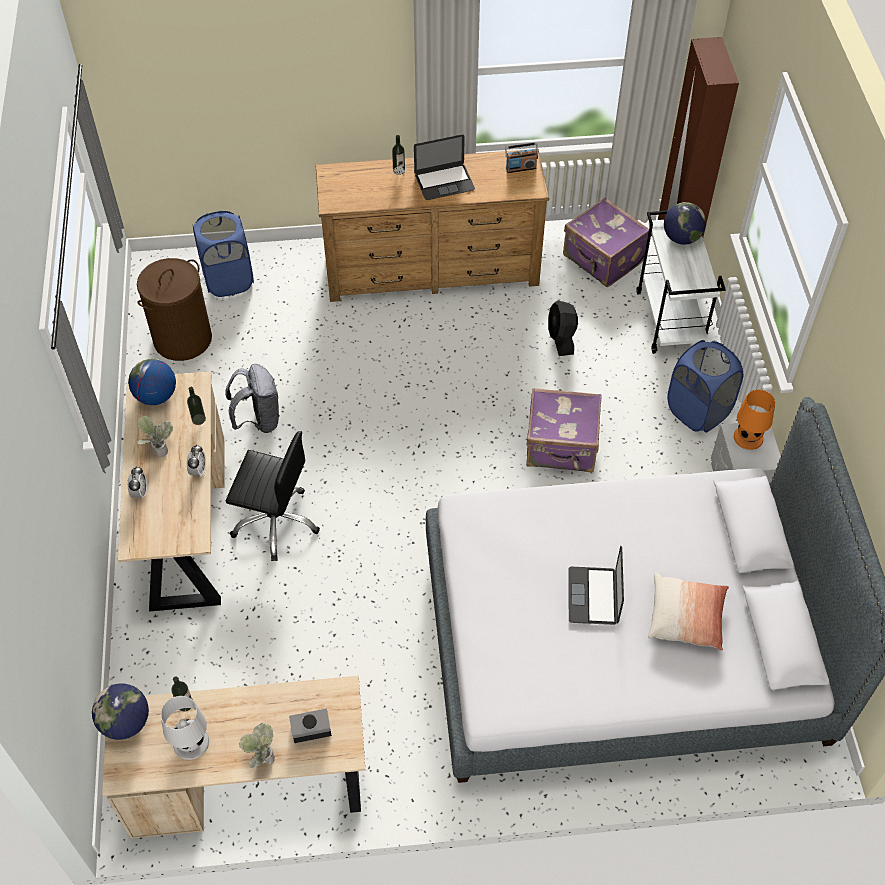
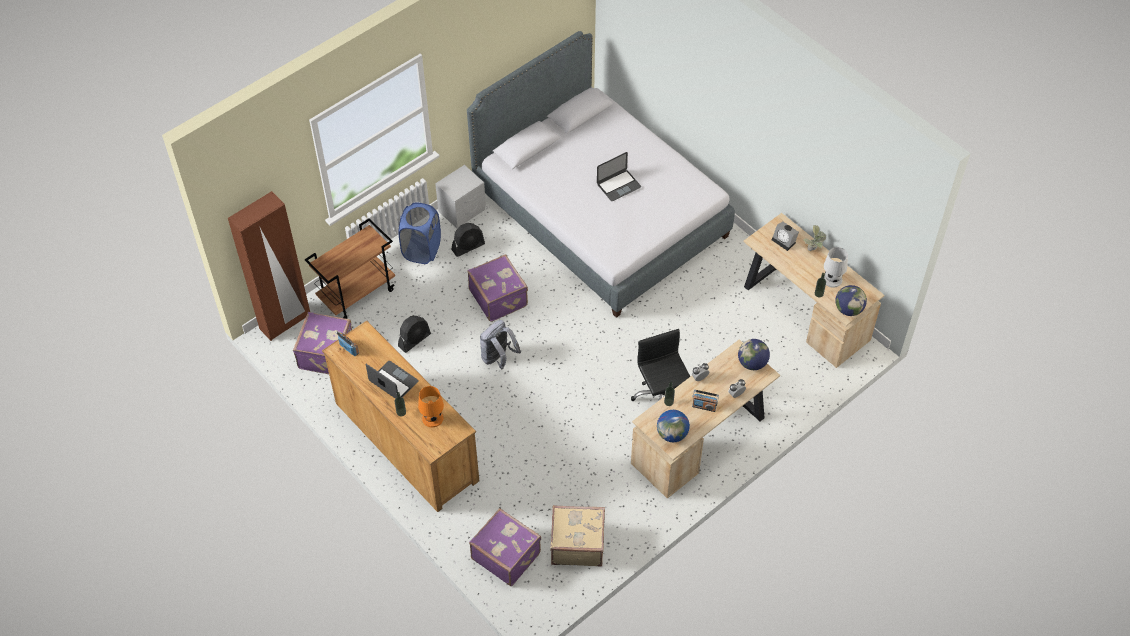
camera: 125 degrees left, 0 degrees up
potted plant [136,416,173,457] -> radio [692,390,719,412]
brown laundry basket [137,258,212,361] -> beige suitcase [550,505,605,566]
blue laundry basket [193,211,254,297] -> purple suitcase [469,508,541,586]
grey backpack [225,364,280,433] -> grey backpack moved to [480,320,521,370]
white cart [636,210,726,354] -> brown cart [305,219,395,319]
pillow [648,573,729,651] -> none
globe [664,202,706,245] -> globe moved to [738,339,770,370]
orange table lamp [734,390,775,450] -> orange table lamp moved to [418,386,444,427]
none -> black fan [451,223,485,257]

